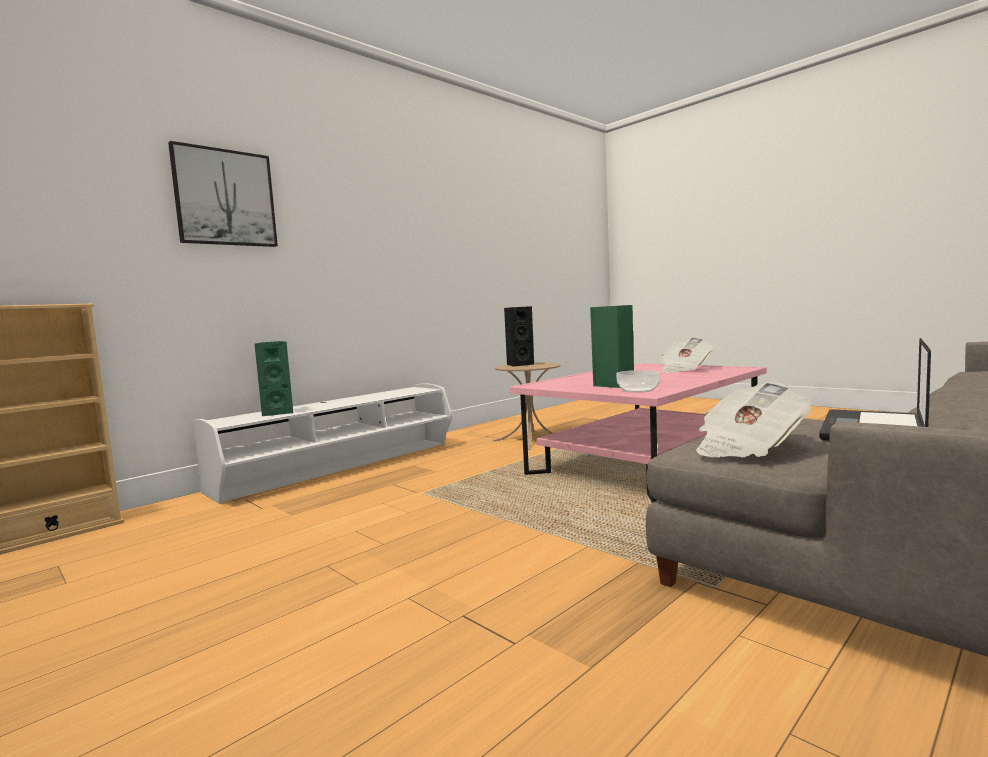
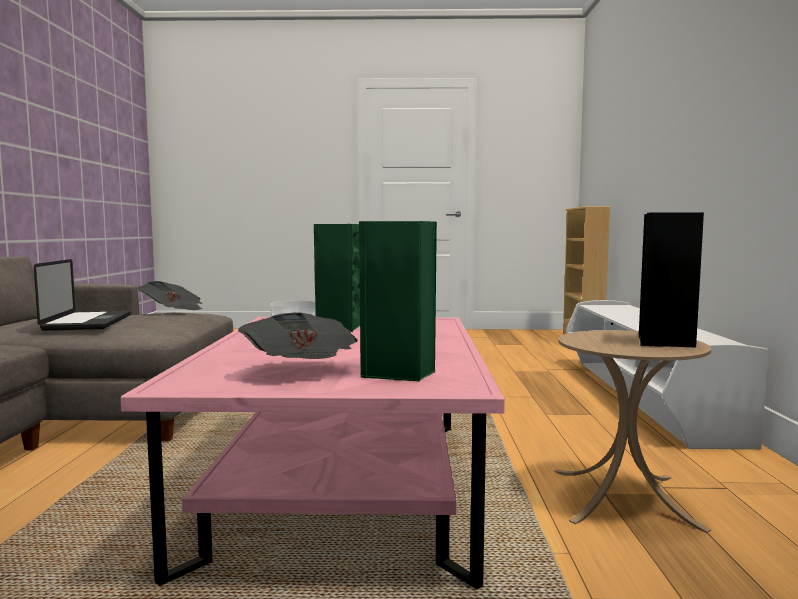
camera: 135 degrees right, 0 degrees up
picture [168,141,278,247] -> none
green speaker [254,341,293,416] -> green speaker moved to [359,221,437,382]

